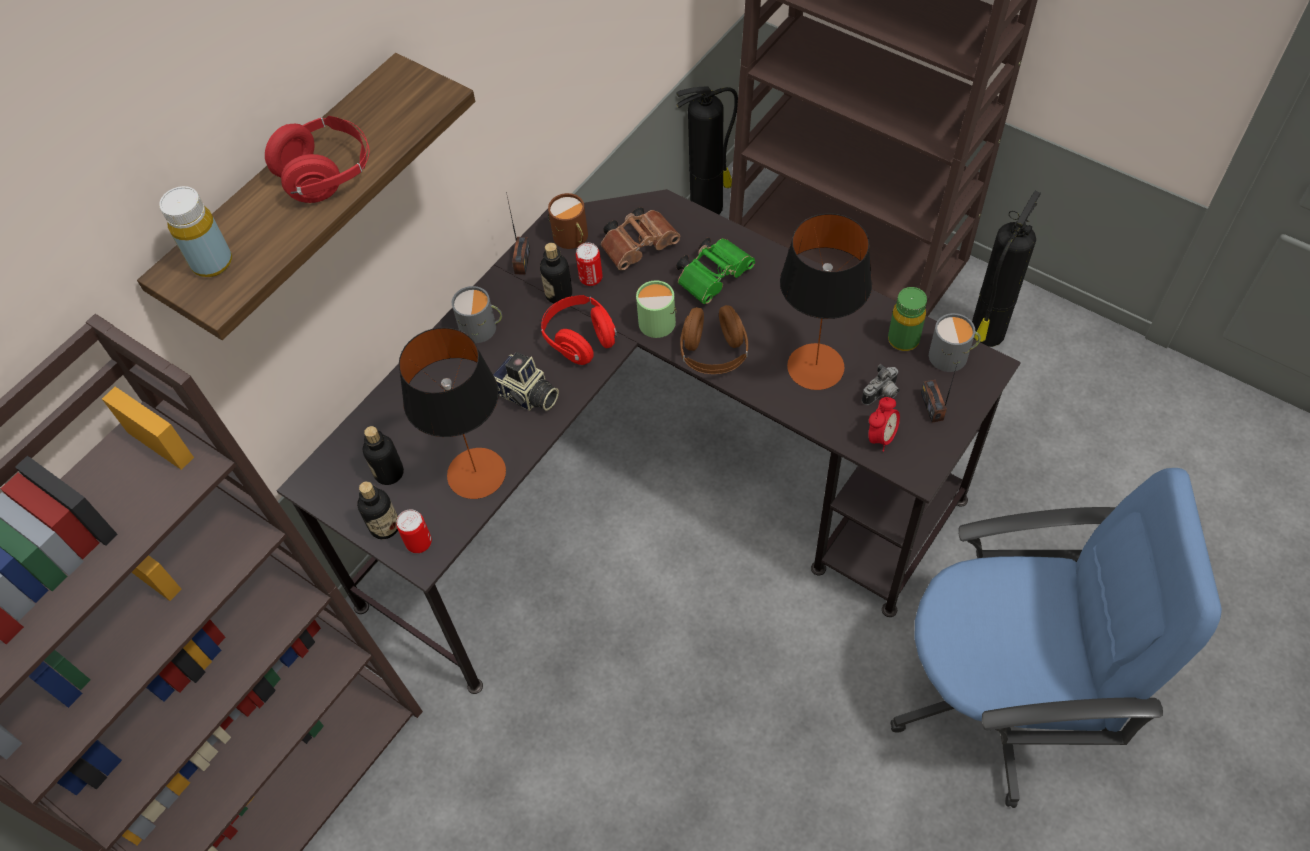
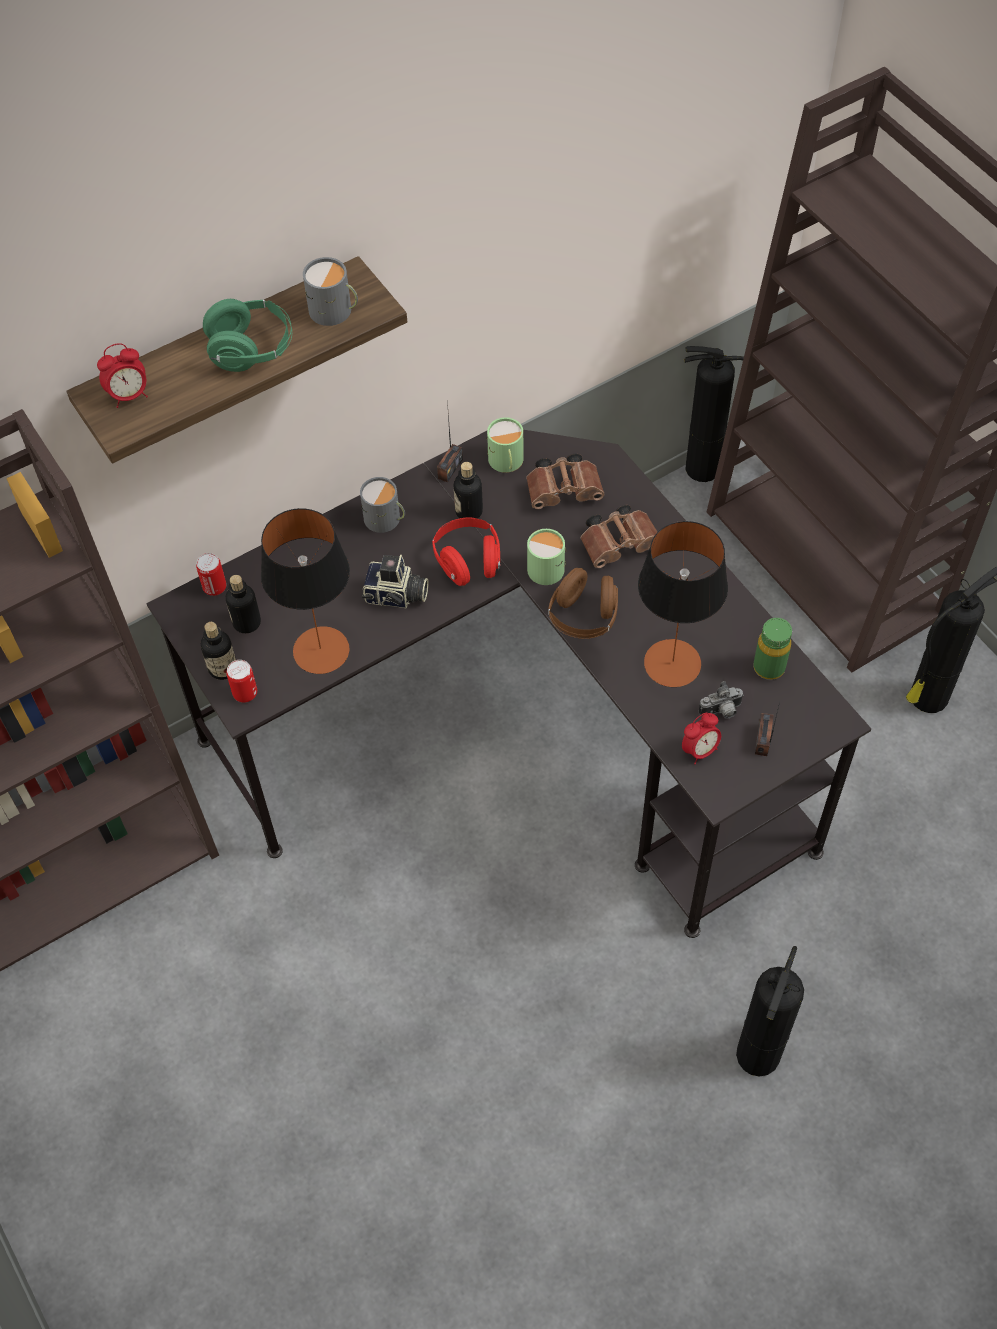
camera: 20 degrees right, 0 degrees up
yellow bottle [159,186,232,277] -> alarm clock [97,343,148,408]
red headphones [265,116,369,203] -> green headphones [203,299,292,372]
camera [493,352,559,411] -> camera turned 45 degrees counterclockwise [362,555,429,608]
brown mug [548,193,588,249] -> green mug [487,417,524,473]
can [576,243,603,286] -> can moved to [196,553,226,596]
green binoculars [676,237,755,304] -> brown binoculars [581,505,657,568]
blue office chair [890,468,1222,808] -> fire extinguisher [736,946,804,1077]
grey mug [929,313,981,372] -> grey mug moved to [303,257,358,326]

